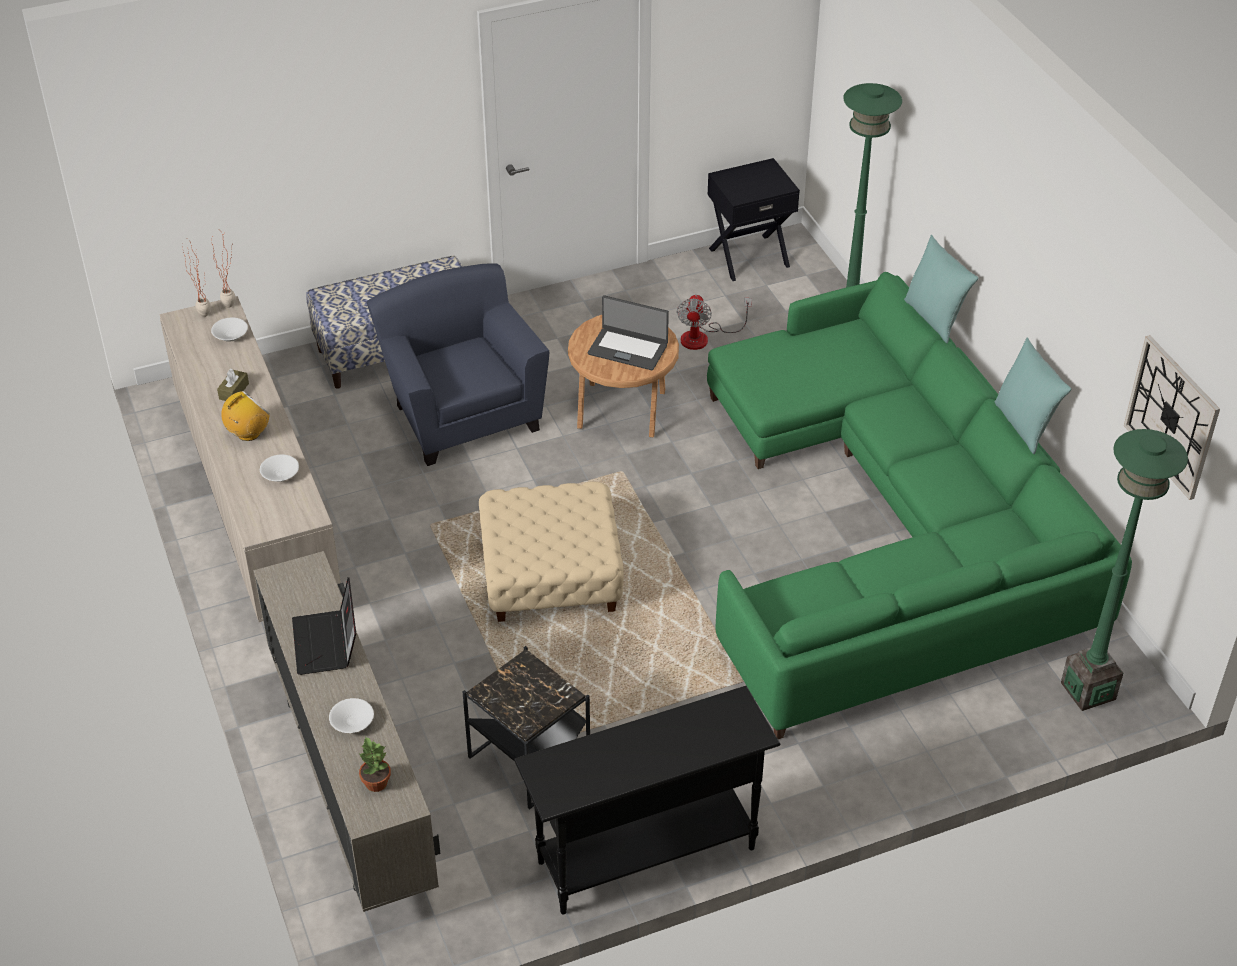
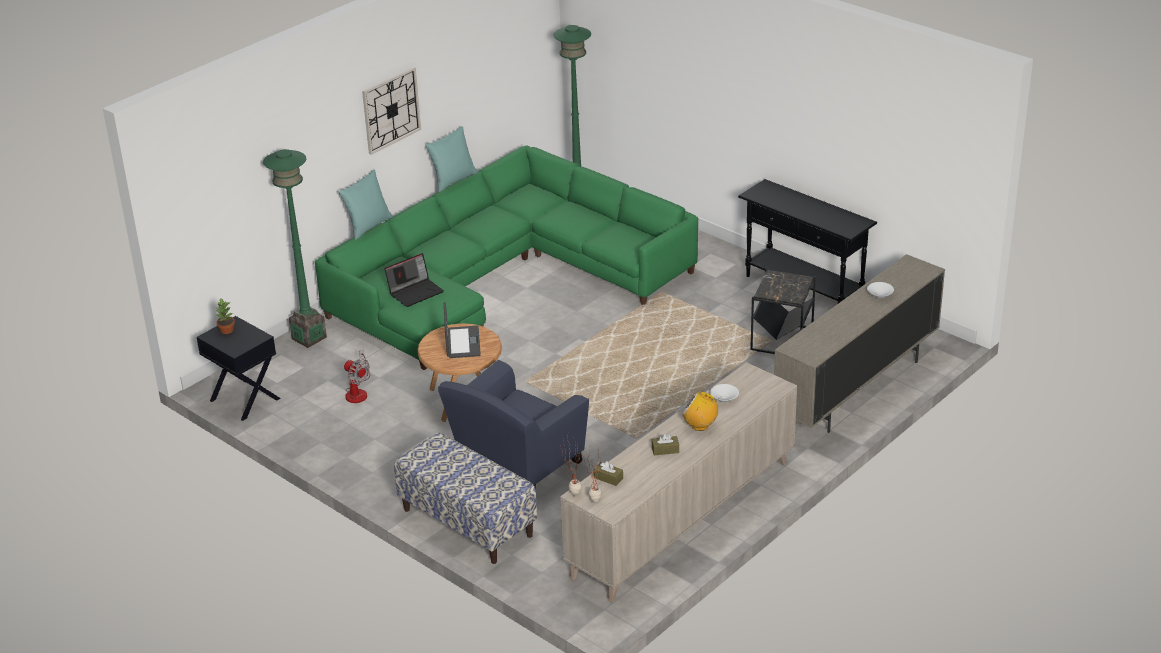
camera: 115 degrees left, 10 degrees down
white bowl [211,317,248,342] -> brown tissue box [594,461,623,486]
laptop [292,577,356,675] -> laptop moved to [384,253,444,307]
potted plant [358,736,391,792] -> potted plant moved to [216,299,235,334]
beige ottoman [479,481,624,622] -> none
fan [677,294,752,350] -> fan turned 60 degrees clockwise [344,349,370,403]
wall clock [1124,335,1220,500] -> wall clock moved to [362,67,421,155]

